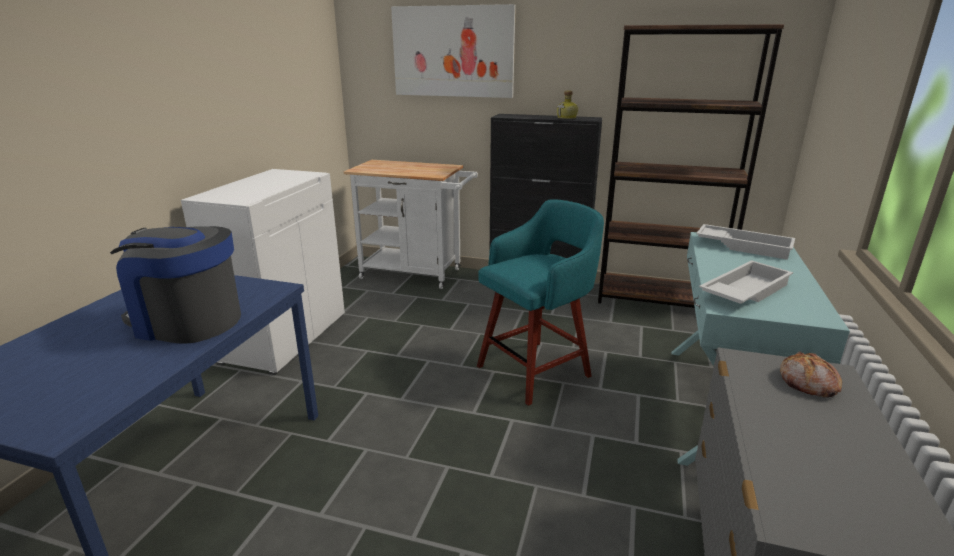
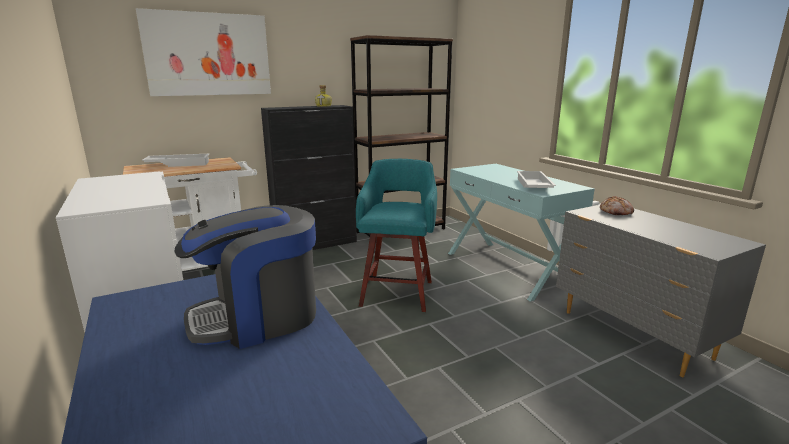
camera: 45 degrees left, 5 degrees down
white tray [696,224,795,260] -> white tray moved to [142,154,209,167]

